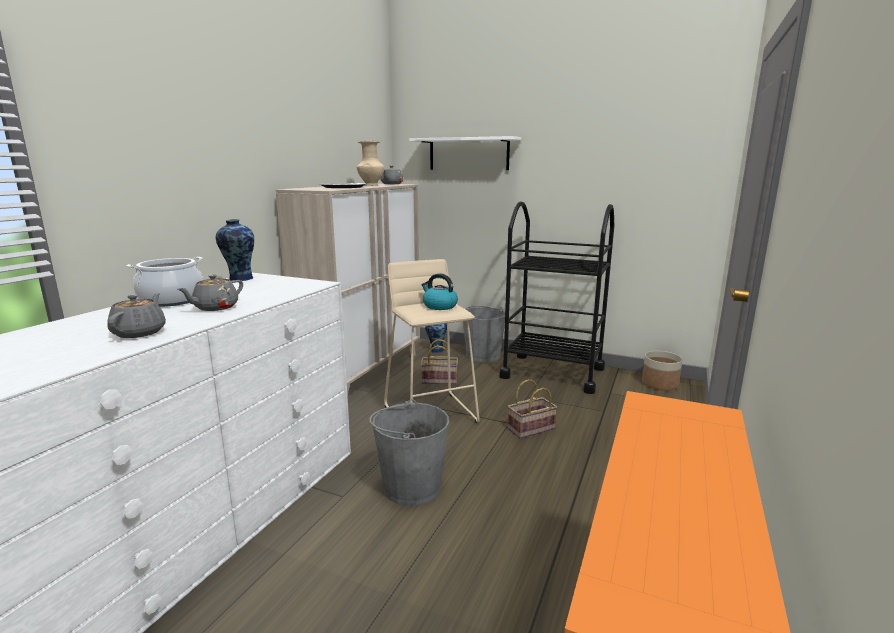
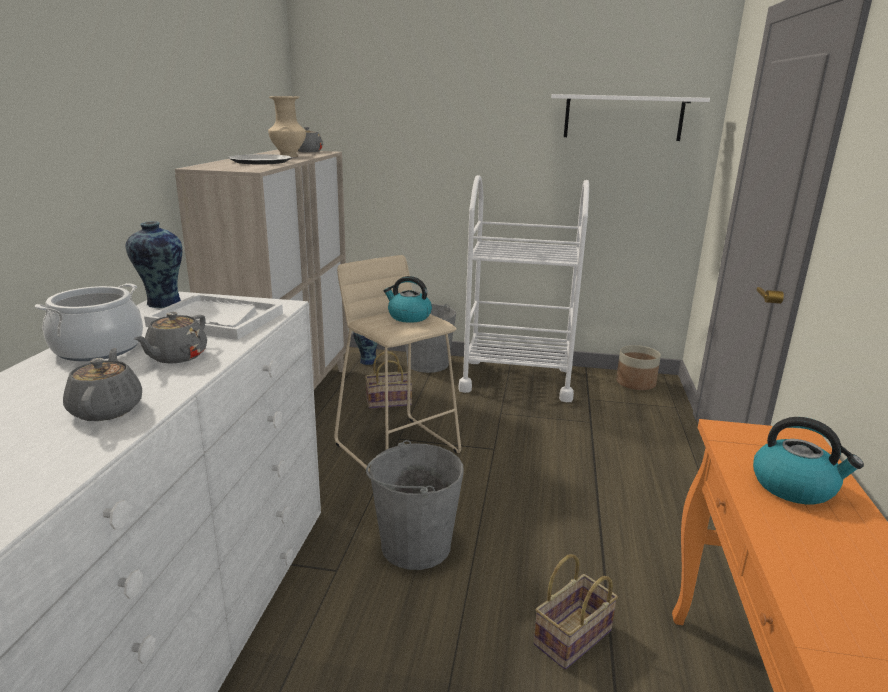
camera: 15 degrees left, 5 degrees up
white shelf [409,136,521,170] -> white shelf moved to [551,94,710,141]
black cart [500,201,614,394] -> white cart [459,175,589,402]
basket [507,379,557,439] -> basket moved to [534,554,618,669]
none -> white tray [144,294,283,340]
none -> kettle [753,417,864,504]

